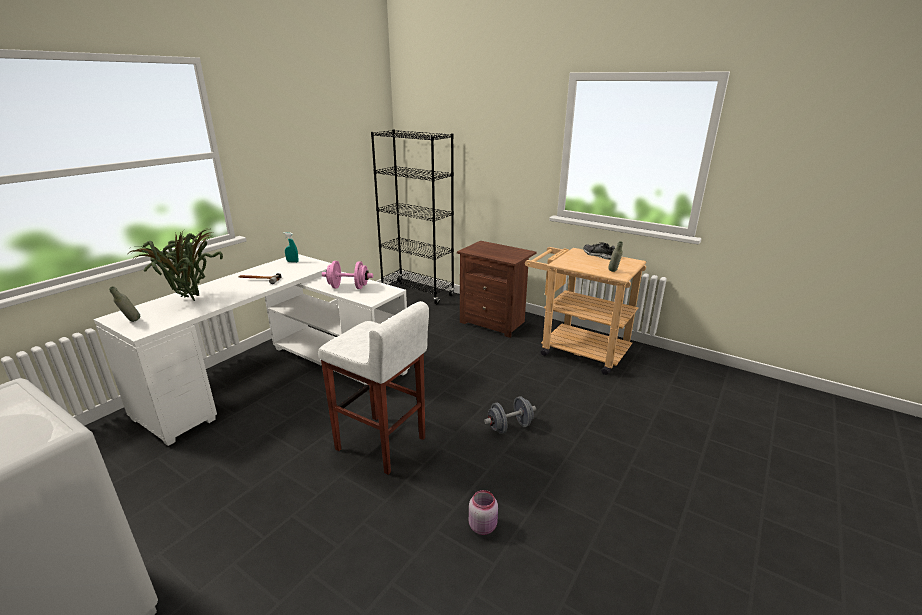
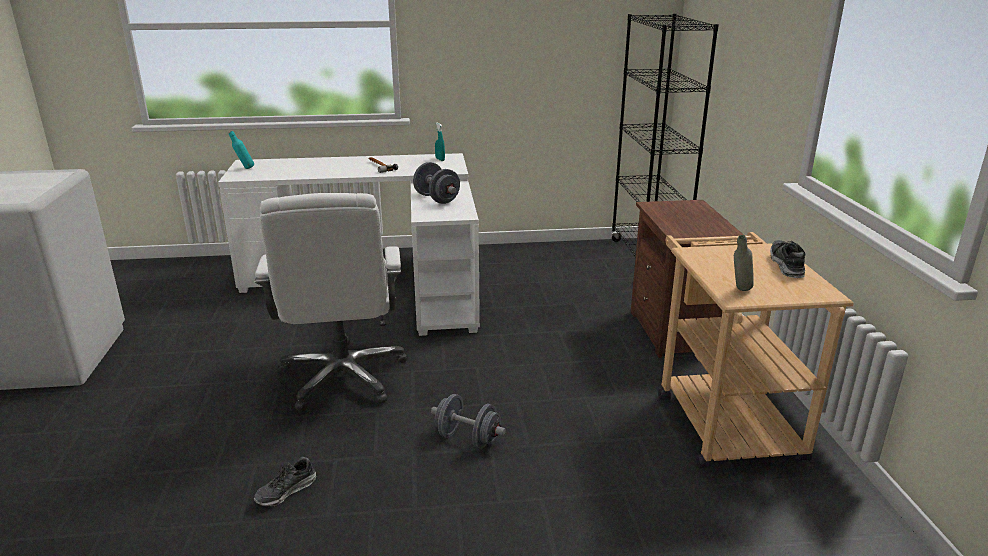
camera: 50 degrees right, 0 degrees up
grey bottle [109,286,140,322] -> turquoise bottle [229,131,254,169]
potted plant [127,228,223,301] -> none
white stool [318,301,429,475] -> white office chair [255,193,408,411]
pink dumbbell [322,261,373,289] -> grey dumbbell [413,162,460,204]
pink jar [469,490,498,535] -> shoe [254,457,316,506]

